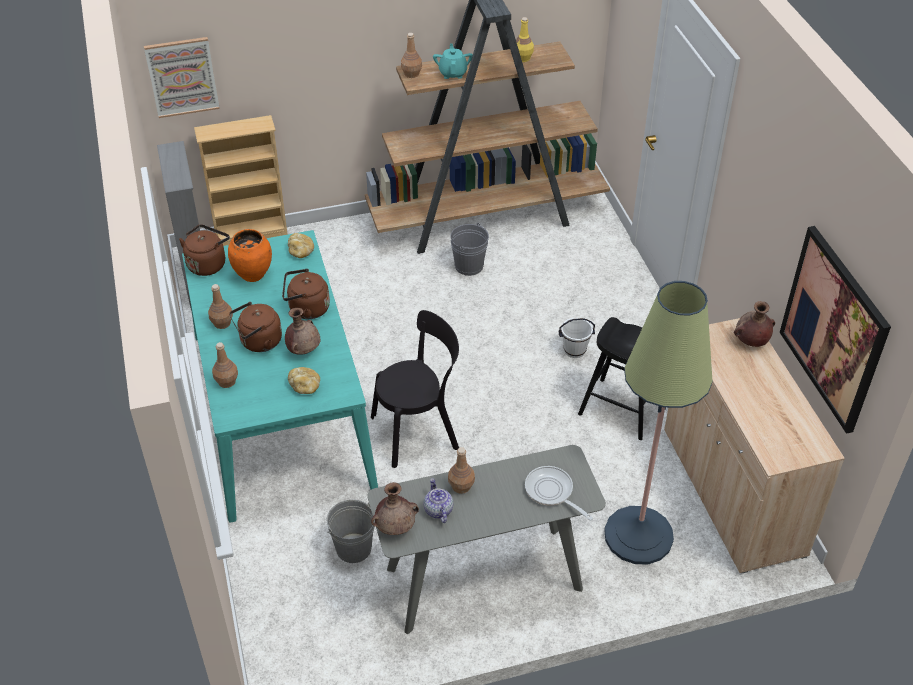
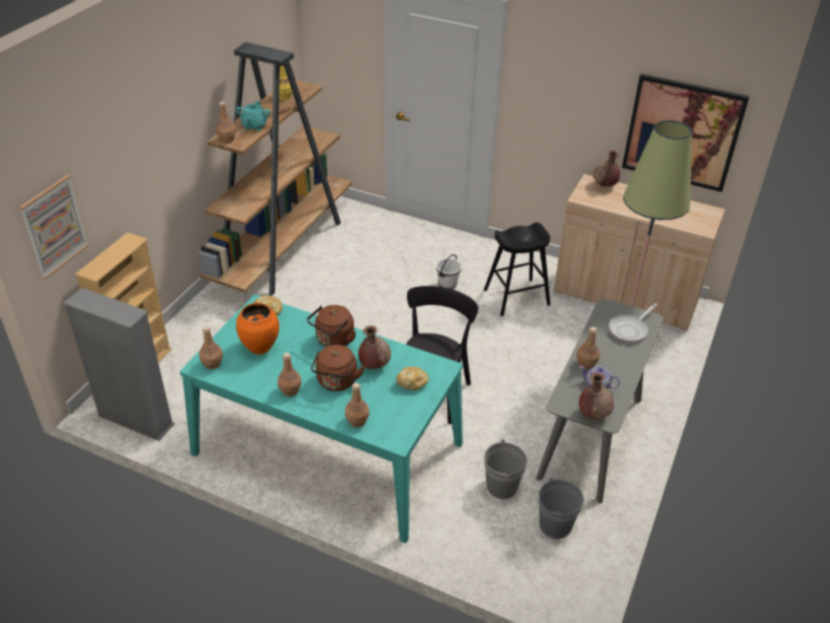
camera: 50 degrees left, 5 degrees down
brown kettle [179,224,230,276] -> brown bottle [199,326,223,370]
turquoise teapot [433,43,473,79] -> turquoise teapot turned 120 degrees counterclockwise [236,101,271,131]
grey bucket [450,223,489,276] -> grey bucket moved to [539,477,584,539]
frying pan [525,466,593,521] -> frying pan turned 45 degrees counterclockwise [609,303,657,342]

